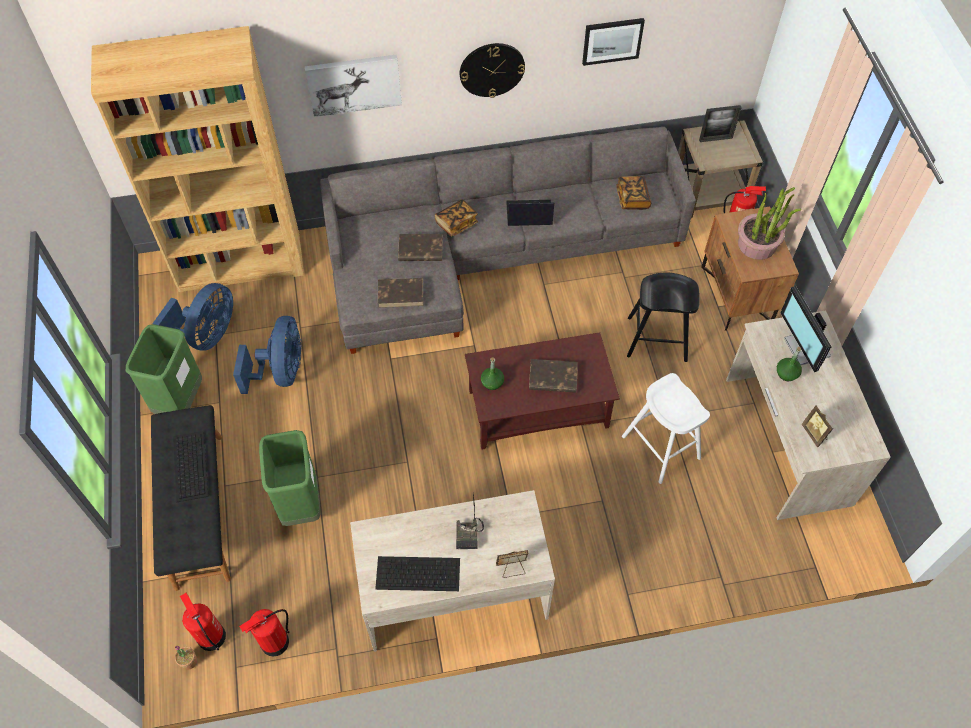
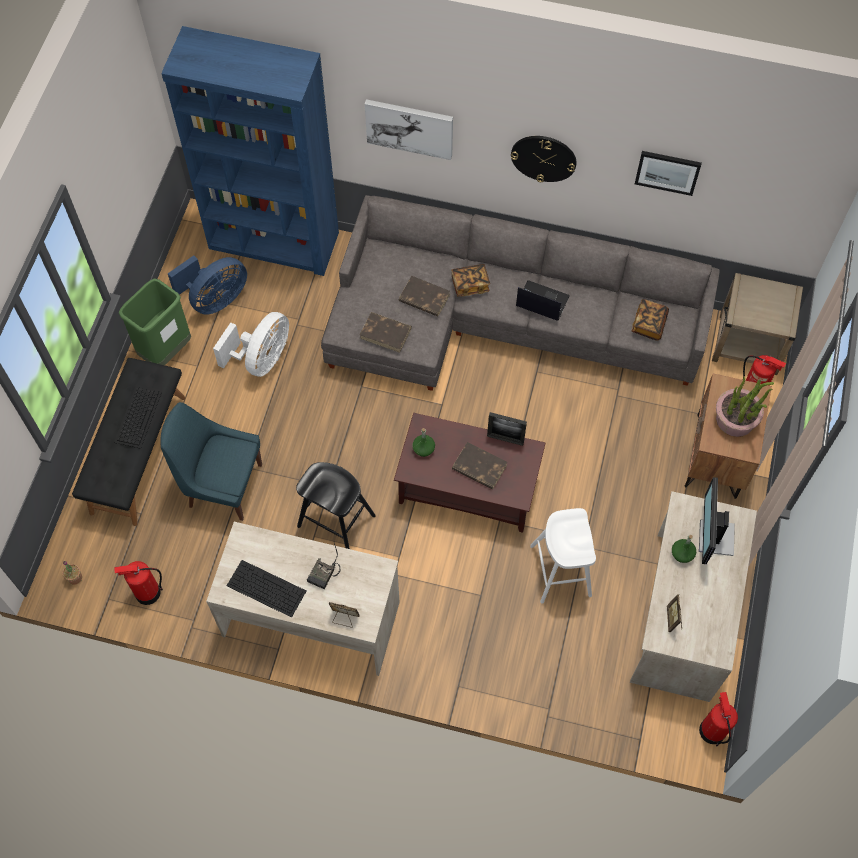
camera: 25 degrees right, 5 degrees up
brown bookcase [91,26,304,292] -> blue bookcase [161,26,339,276]
fire extinguisher [180,593,226,651] -> fire extinguisher moved to [699,692,738,746]
blue fan [233,316,302,394] -> white fan [213,312,289,377]
green trash can [259,430,321,526] -> blue chair [160,402,262,521]
black stool [627,273,700,362] -> black stool moved to [296,462,376,549]
picture frame [699,105,742,142] -> picture frame moved to [487,412,527,446]

